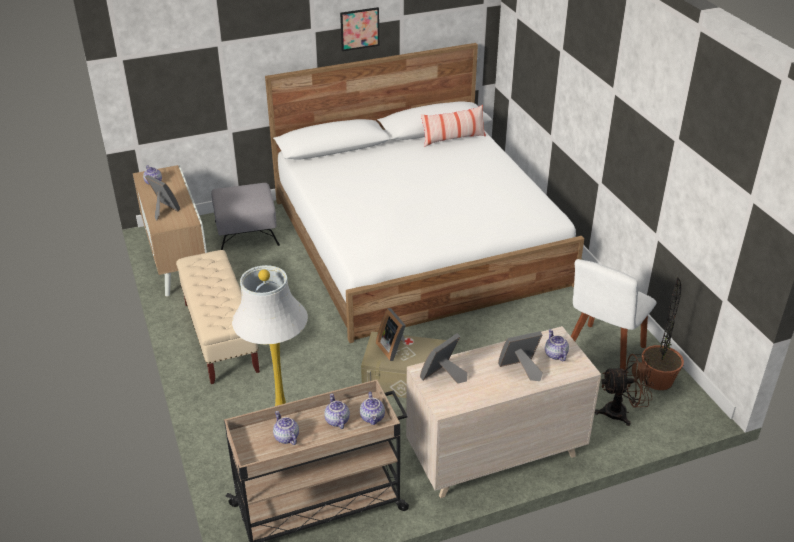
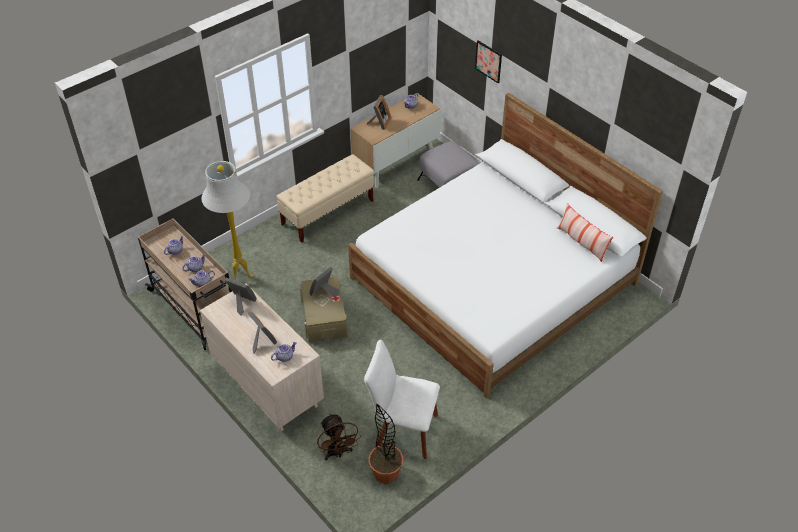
camera: 70 degrees right, 10 degrees up
picture [340,7,379,51] -> picture moved to [475,40,502,83]

